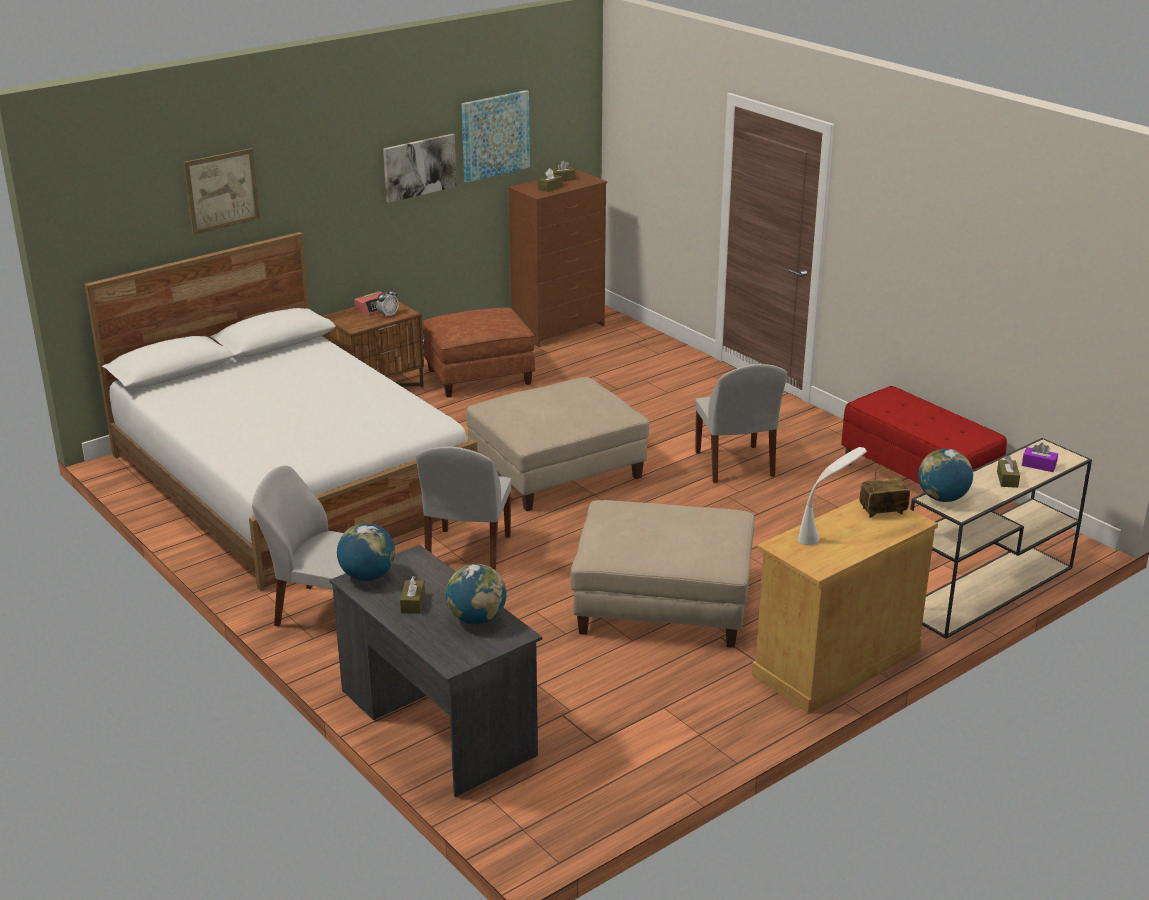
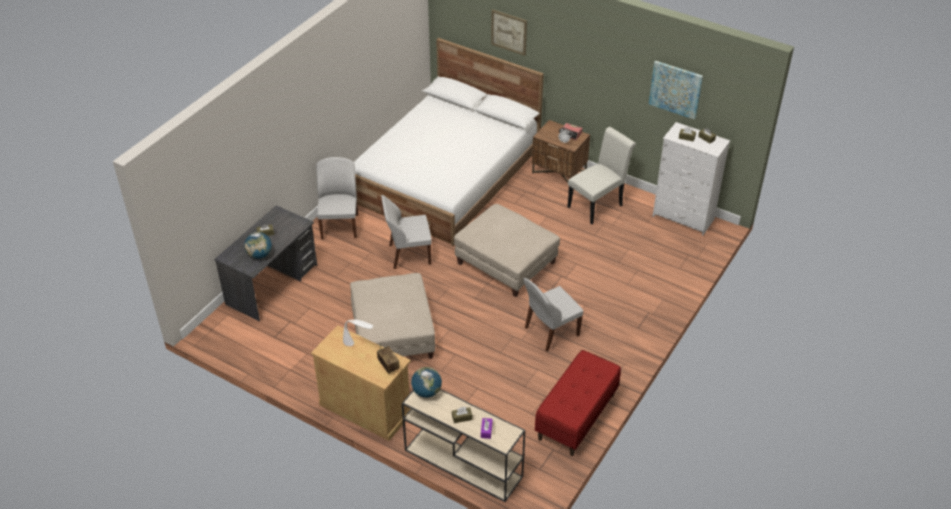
camera: 70 degrees right, 15 degrees up
globe [337,523,395,581] -> none
picture [383,134,457,203] -> none
brown ottoman [422,308,535,397] -> white chair [567,127,636,224]
brown dresser [508,170,607,347] -> white dresser [653,122,730,236]

